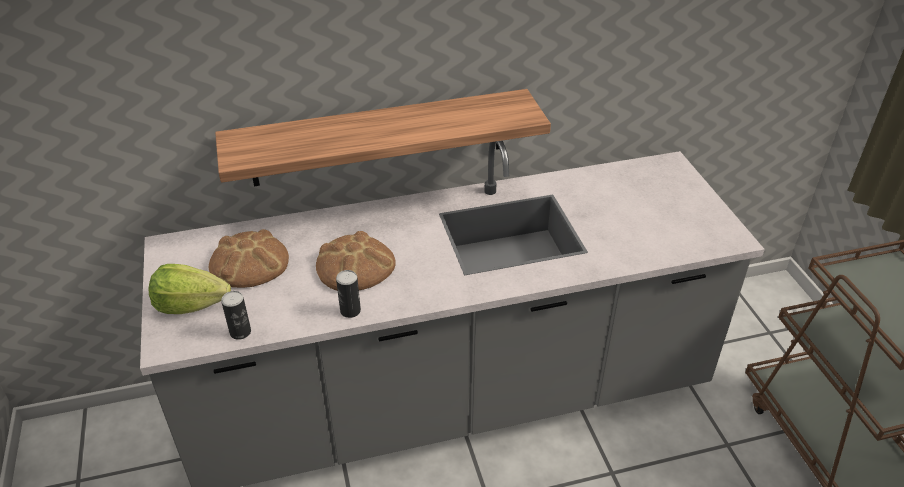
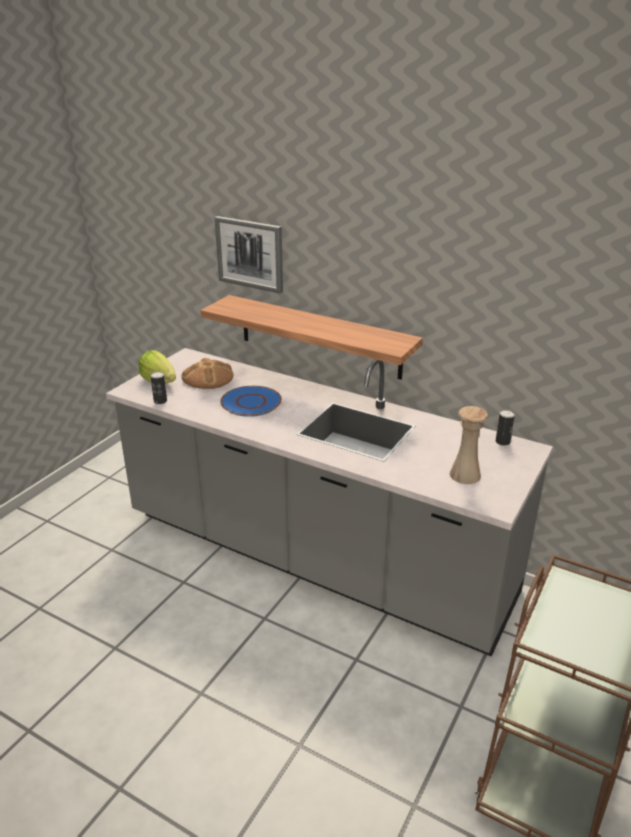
camera: 45 degrees right, 10 degrees down
bread [316,231,396,291] -> blue plate [220,386,282,417]
can [336,270,361,318] -> can moved to [496,410,515,446]
none -> picture [214,216,283,294]
none -> beige vase [450,406,488,484]

